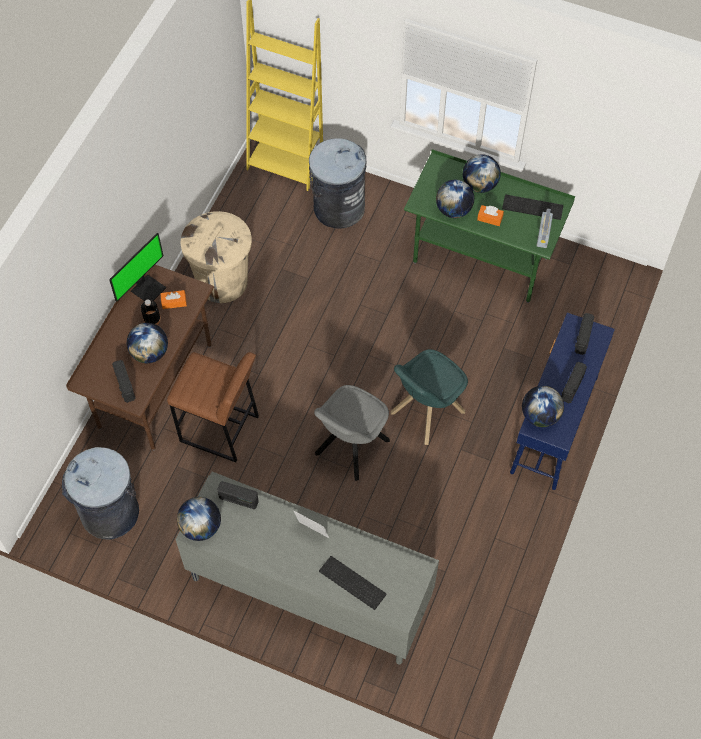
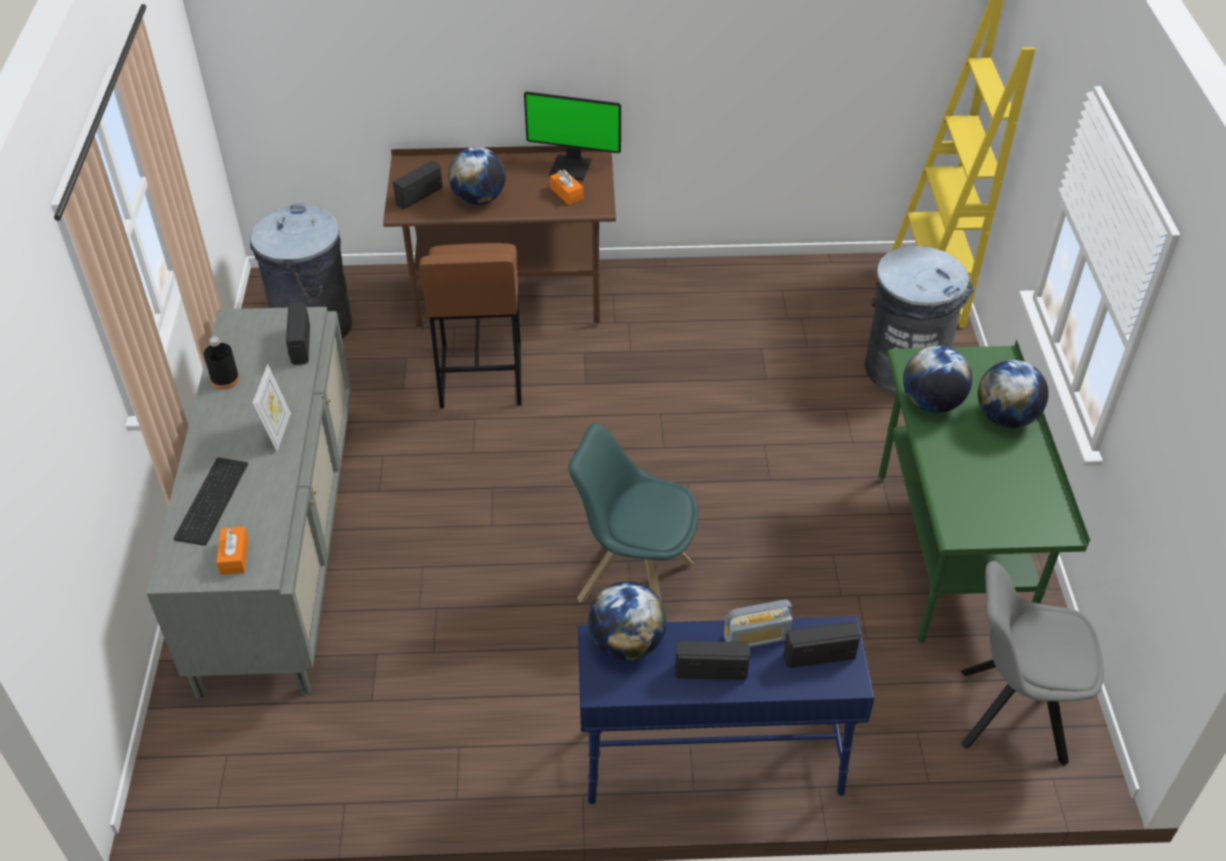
camera: 65 degrees right, 15 degrees down
black bottle [141,299,161,325] -> black bottle moved to [204,337,240,390]
globe [177,497,221,541] -> none
beige trash can [181,211,252,303] -> none
grey chair [314,385,390,481] -> grey chair moved to [961,561,1104,766]
orange tissue box [477,205,504,226] -> orange tissue box moved to [216,526,248,575]
keyboard [502,195,564,220] -> none
radio [537,208,553,248] -> radio moved to [724,600,793,647]

